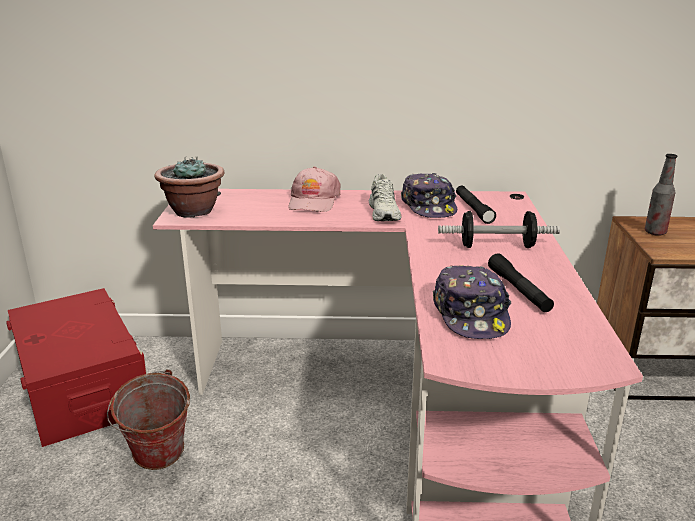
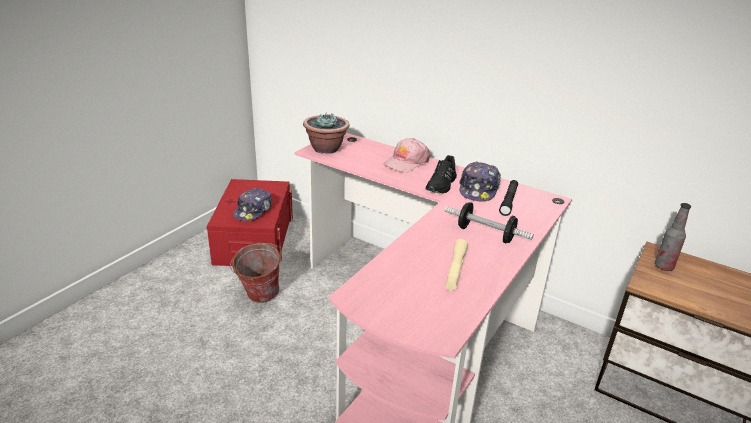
camera: 30 degrees right, 5 degrees up
white shoe [369,174,401,221] -> black shoe [426,155,457,194]
cap [433,265,511,339] -> cap moved to [233,188,271,221]
black flashlight [488,253,554,312] -> beige flashlight [445,239,468,291]

